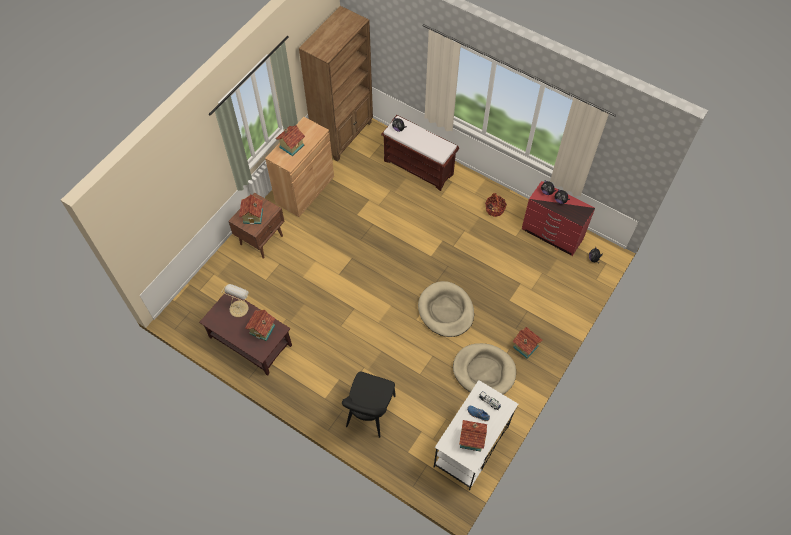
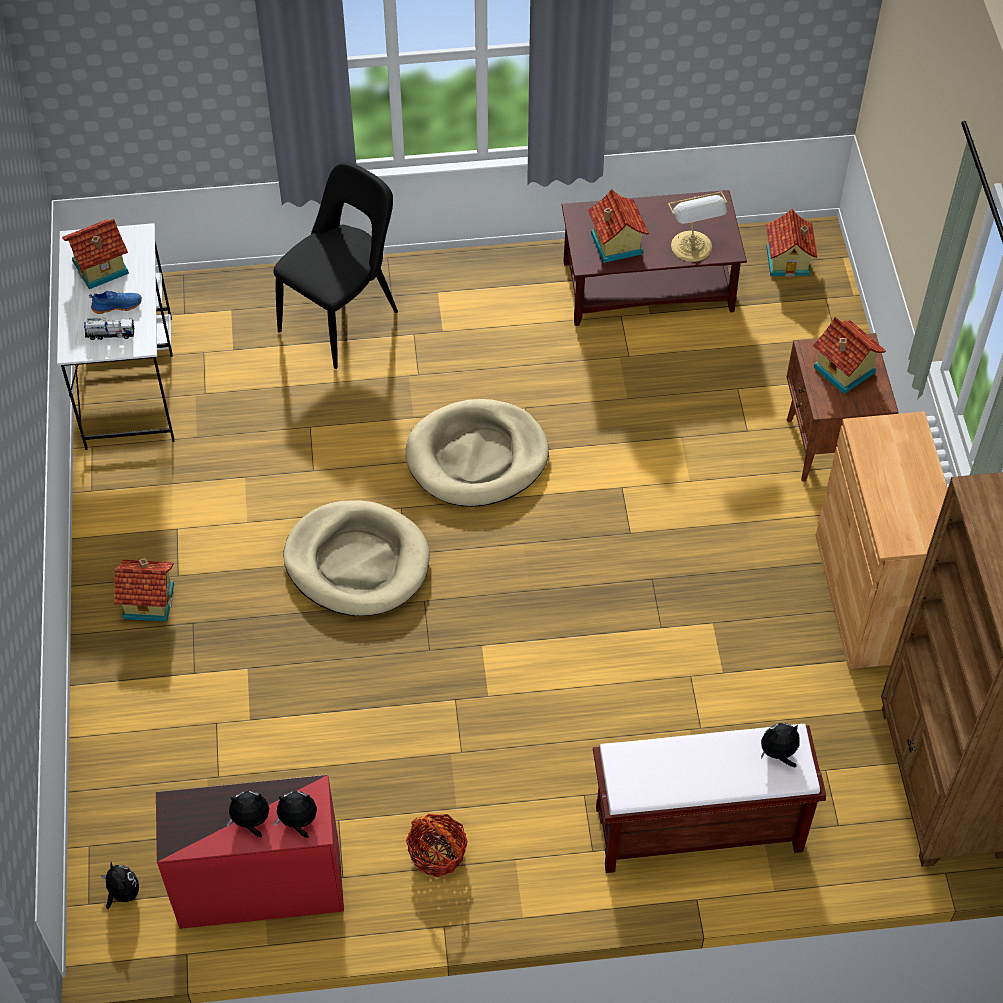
camera: 140 degrees right, 5 degrees down
toy house [276,125,305,156] -> toy house moved to [766,209,817,277]
black chair [342,371,396,438] -> black chair turned 60 degrees clockwise [273,162,398,369]
beige dog bed [453,343,516,394] -> beige dog bed moved to [406,399,549,507]

